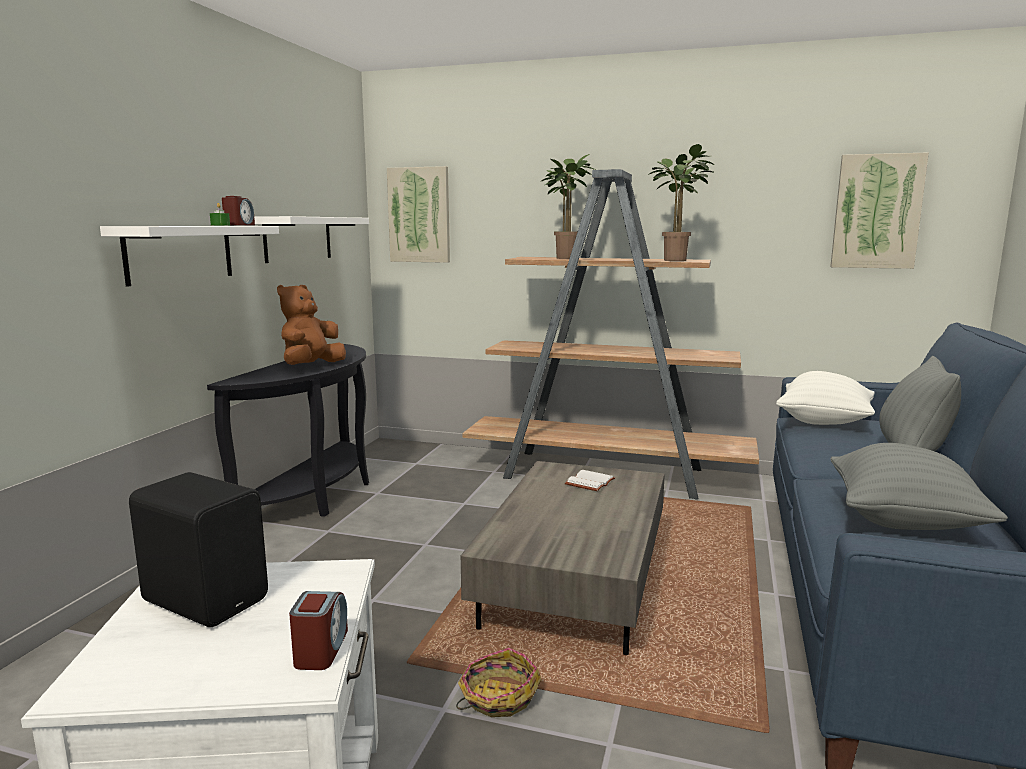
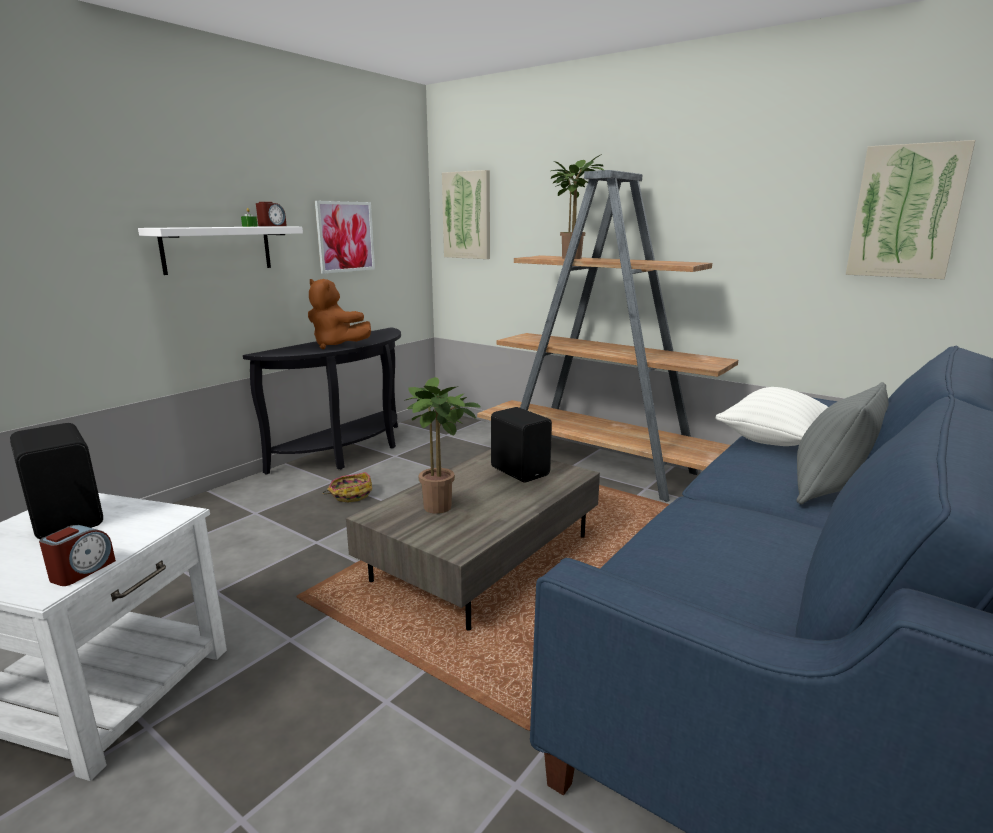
camera: 20 degrees right, 5 degrees up
white shelf [254,216,369,263] -> picture [315,201,375,274]
brown plush toy [277,285,346,365] -> brown plush toy turned 105 degrees counterclockwise [308,279,371,349]
basket [456,648,542,717] -> basket moved to [323,472,372,502]
white book [565,470,615,491] -> black speaker [491,407,552,483]
potted plant [648,144,714,261] -> potted plant moved to [404,377,481,514]
grey pillow [830,443,1008,530] -> none

